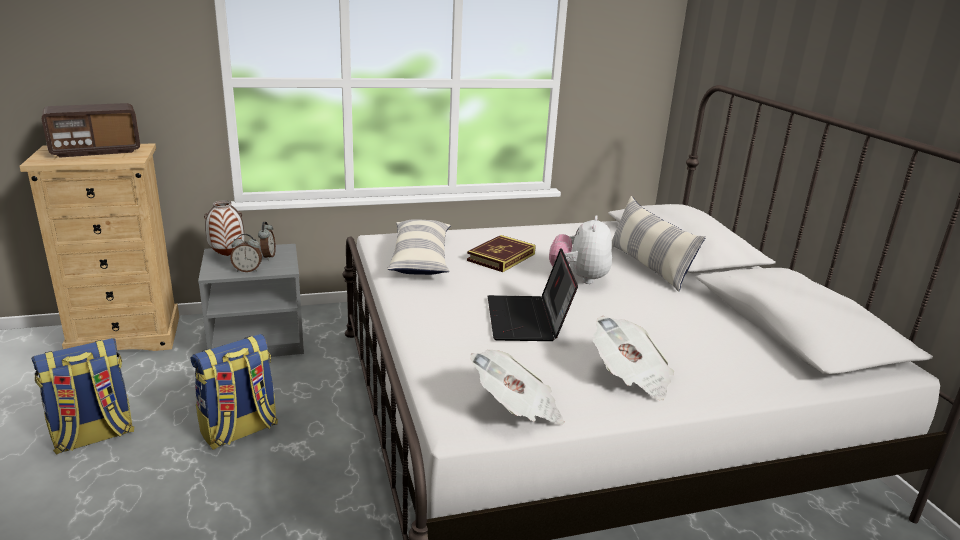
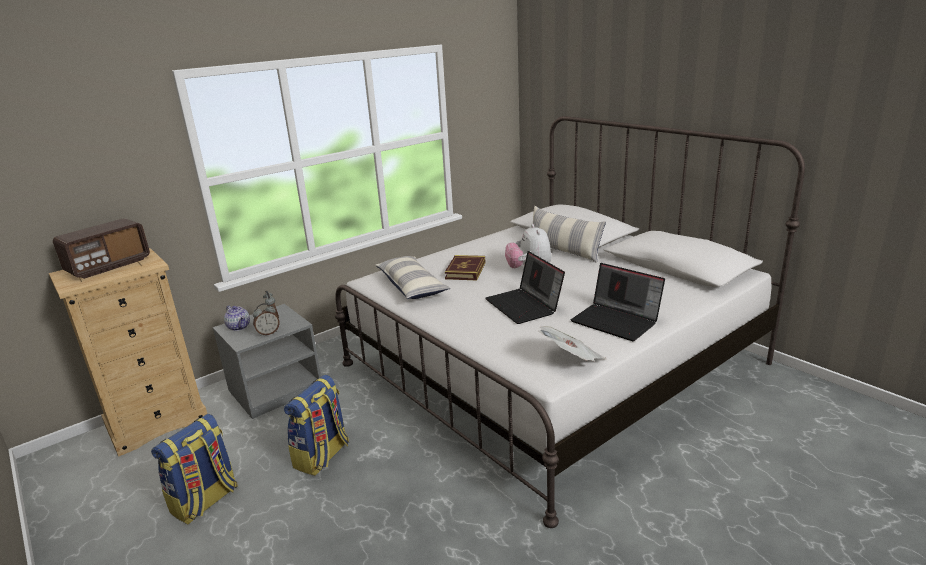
camera: 20 degrees left, 0 degrees up
vase [204,200,244,256] -> teapot [224,306,250,331]
newspaper [592,316,674,400] -> laptop [571,263,665,341]

